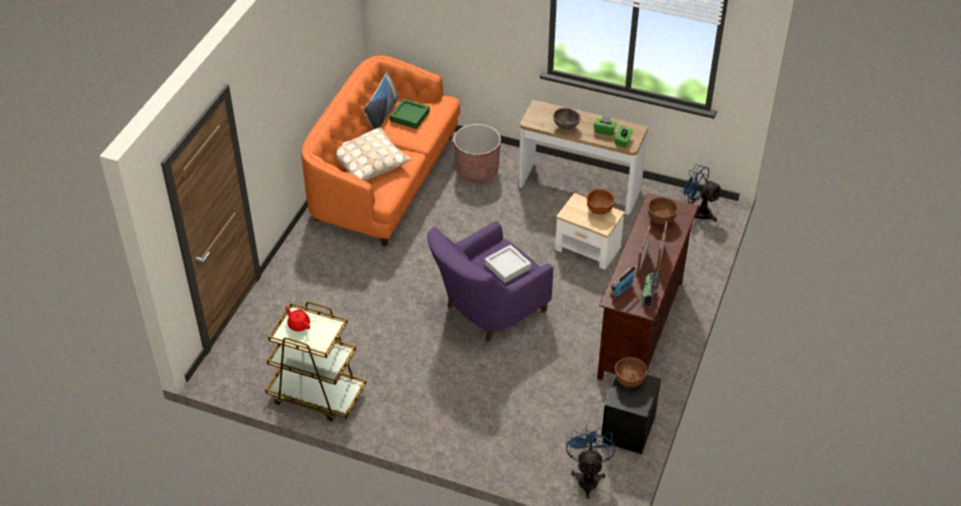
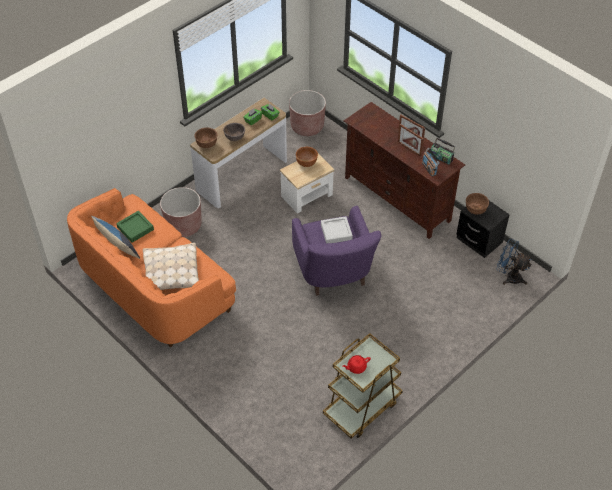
camera: 65 degrees left, 5 degrees up
brown bowl [648,197,679,225] -> brown bowl moved to [194,128,217,148]
blue fan [680,164,722,222] -> brown planter [289,90,326,136]

